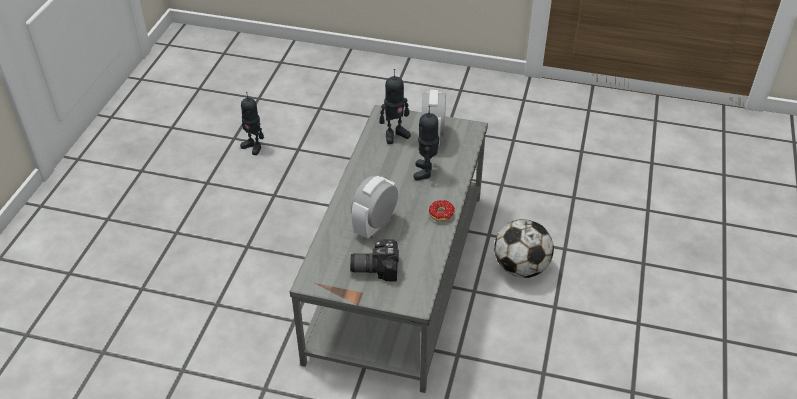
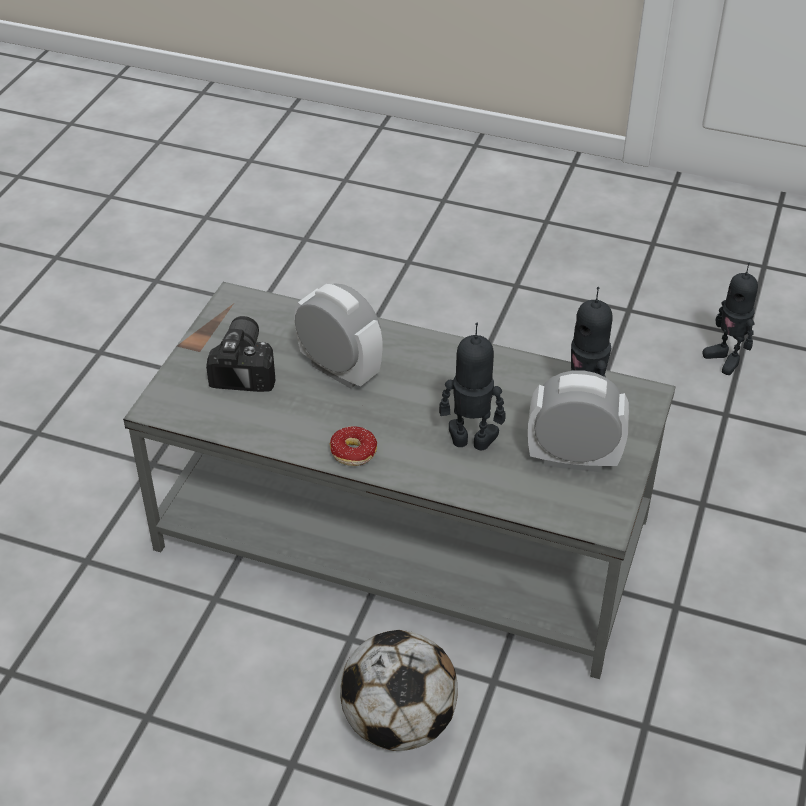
camera: 95 degrees right, 0 degrees up
toy robot [240,92,264,155] -> toy robot turned 75 degrees counterclockwise [702,263,758,375]

